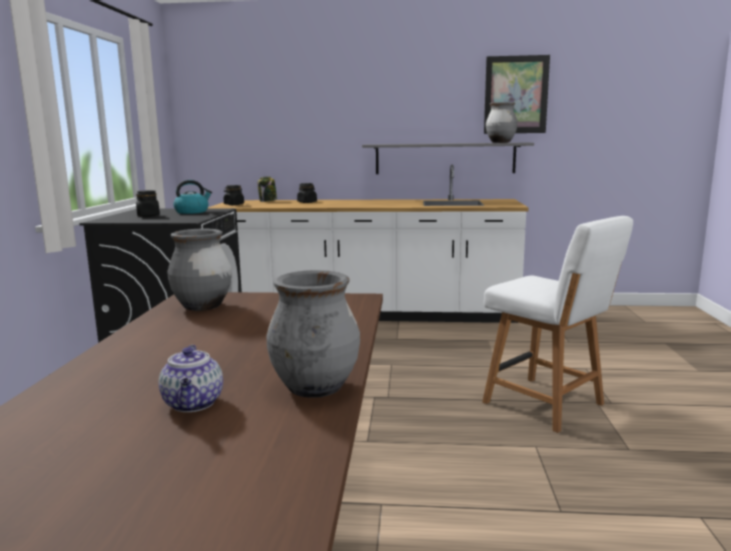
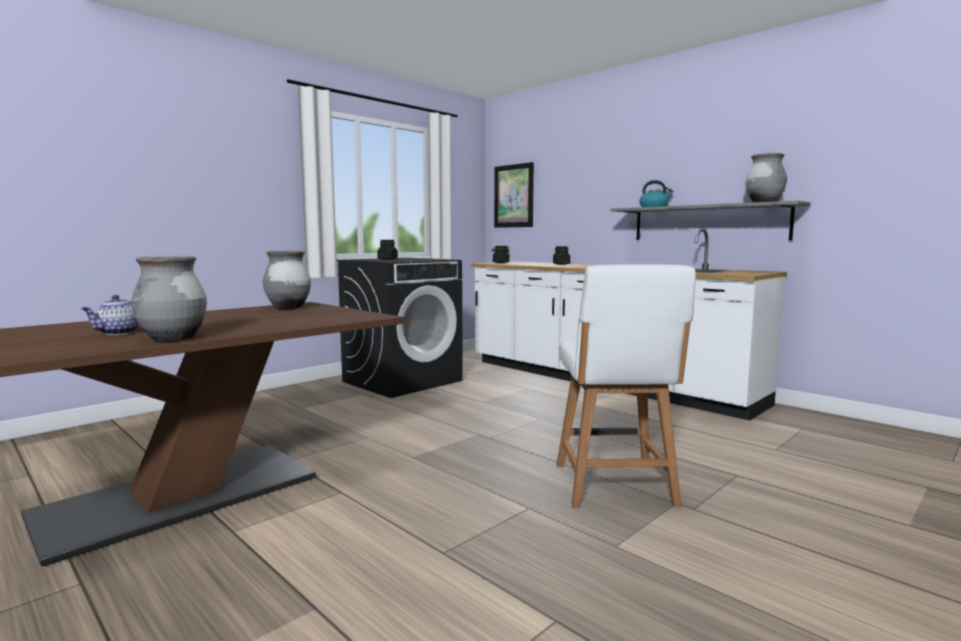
camera: 40 degrees right, 5 degrees down
kettle [173,180,212,214] -> kettle moved to [639,180,673,207]
jar [257,176,277,202] -> none
picture [484,55,550,134] -> picture moved to [494,162,534,228]

